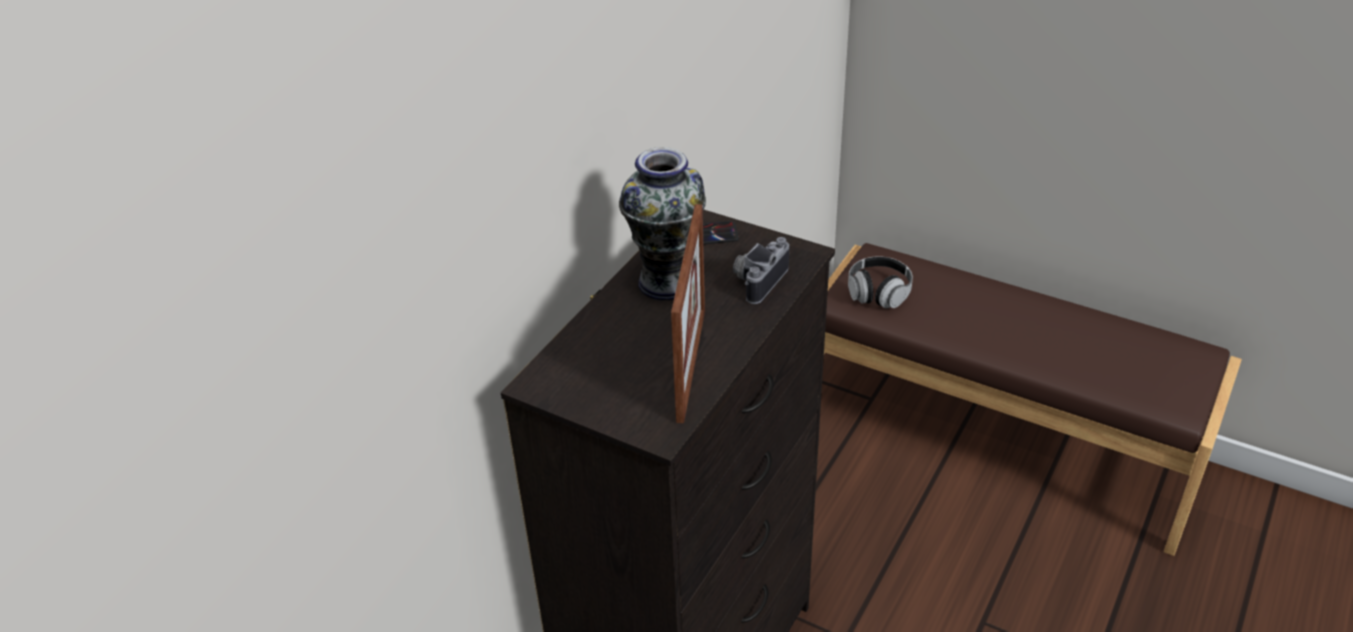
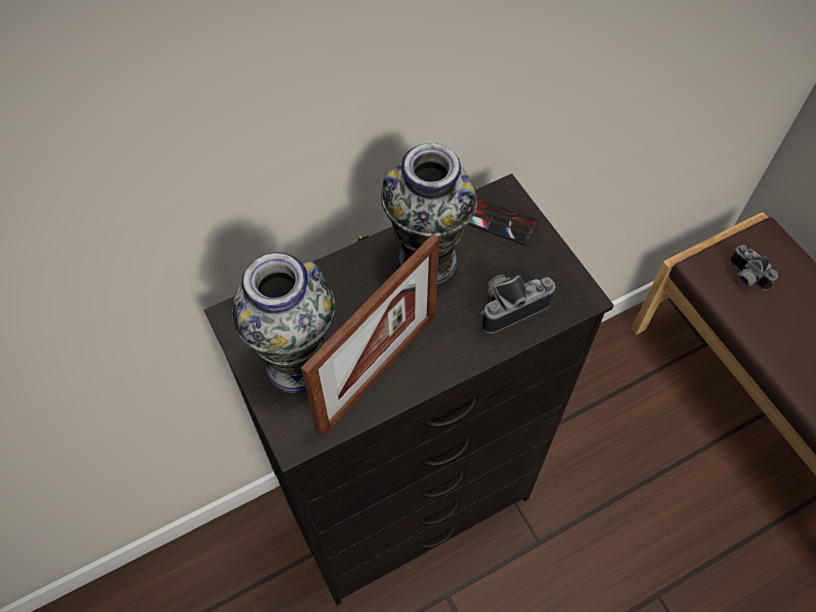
camera: 30 degrees right, 20 degrees up
headphones [848,256,913,308] -> camera [730,245,778,291]
none -> vase [232,252,335,393]

